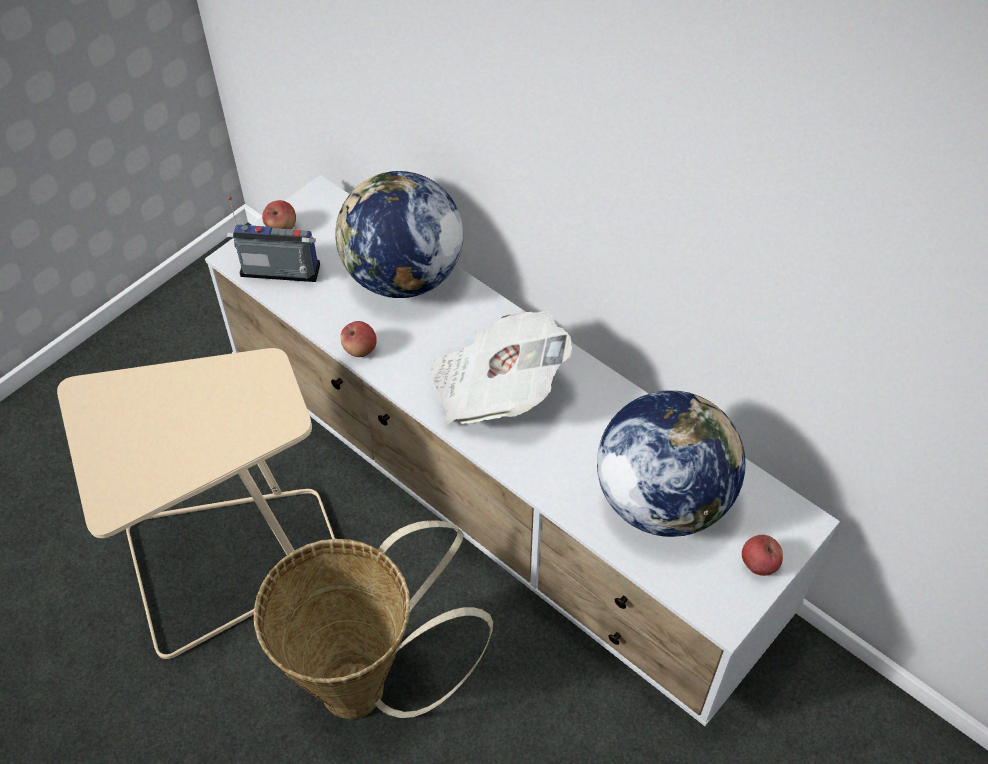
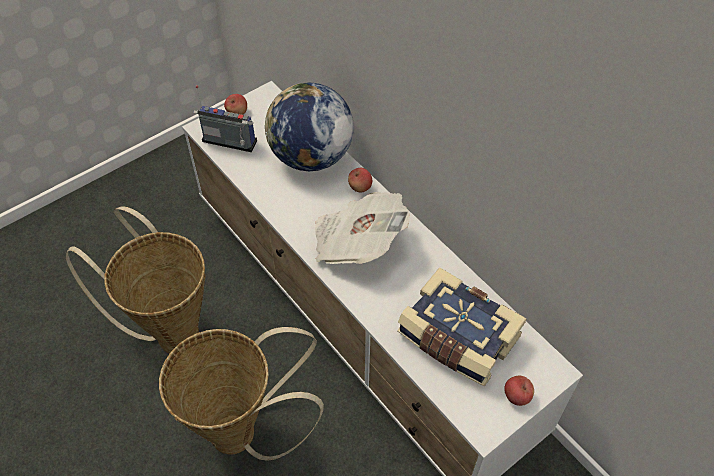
camera: 10 degrees right, 0 degrees up
beige side table [57,348,335,659] -> basket [66,206,206,354]
apple [341,321,377,357] -> apple moved to [348,168,372,192]
globe [597,390,745,537] -> book [398,267,527,386]

